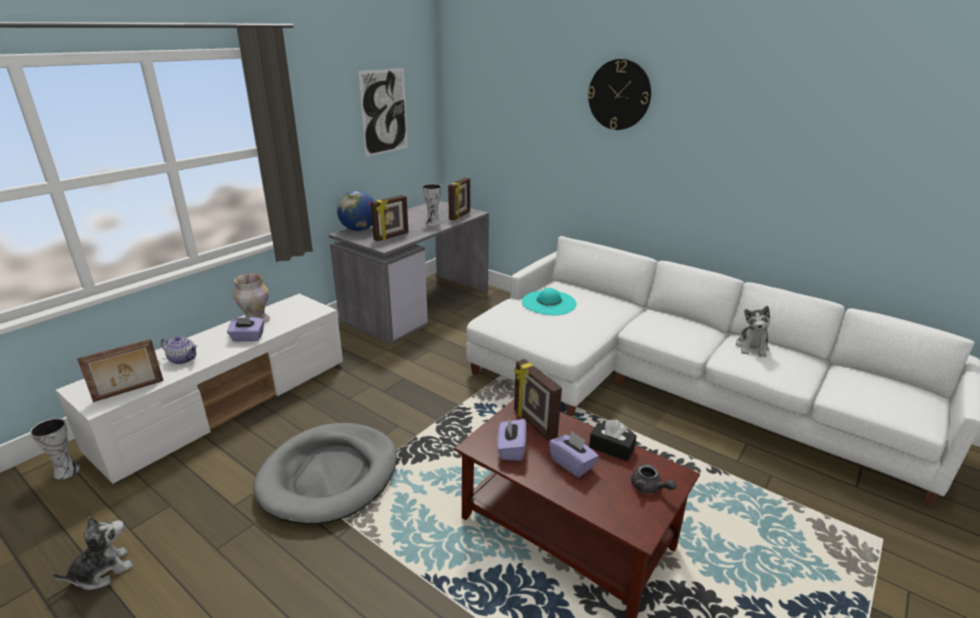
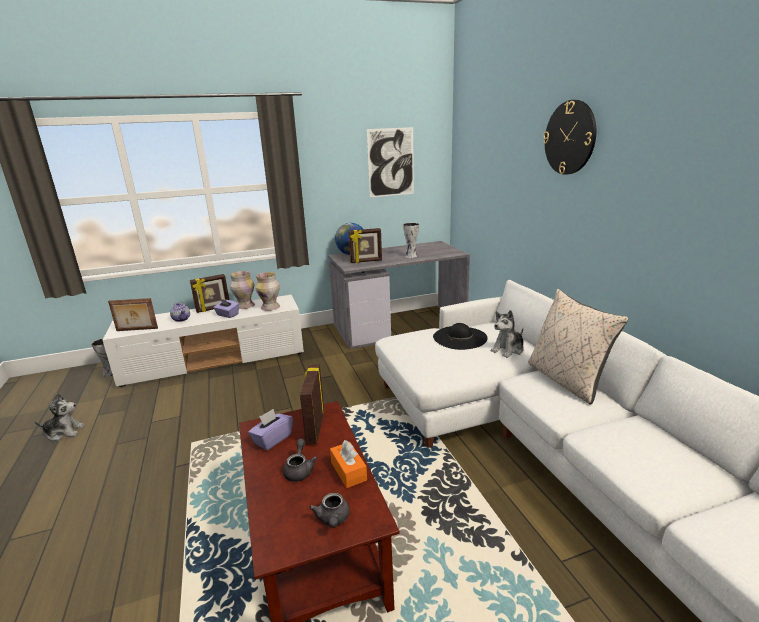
camera: 35 degrees right, 5 degrees down
grey dog bed [253,423,397,525] -> none
picture frame [448,178,470,220] -> picture frame moved to [190,274,229,313]
turquoise hat [522,288,576,315] -> black hat [433,323,488,350]
purple tissue box [549,431,599,478] -> grey teapot [283,439,317,482]
black tissue box [589,419,637,461] -> orange tissue box [330,440,367,488]
plush toy [736,306,770,357] -> plush toy moved to [491,310,524,358]
none -> vase [255,272,280,311]
none -> beige pillow [528,289,628,405]

